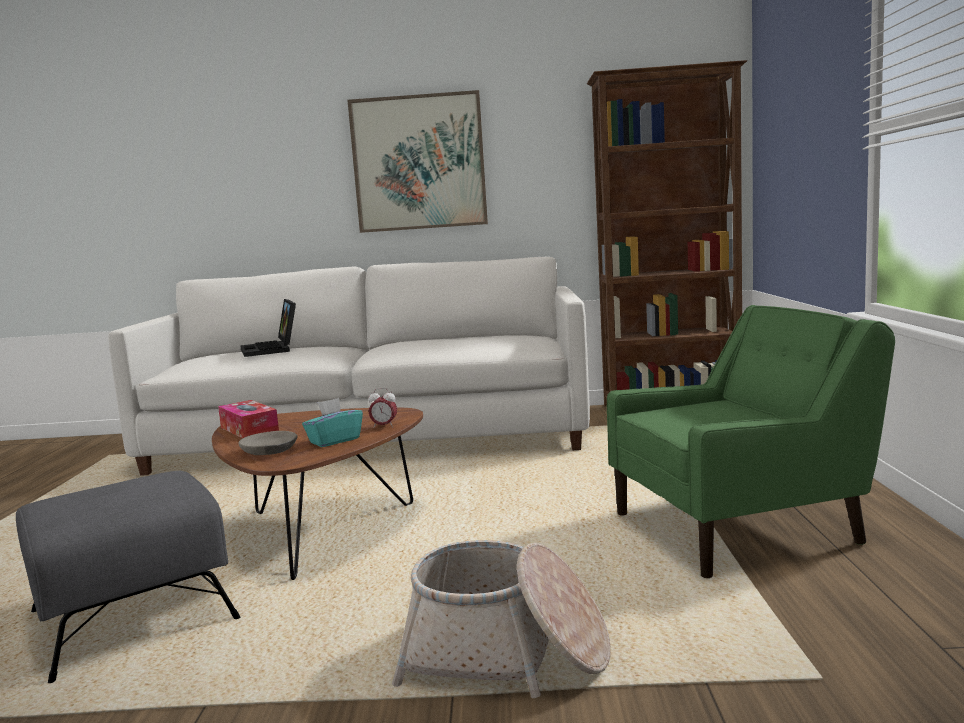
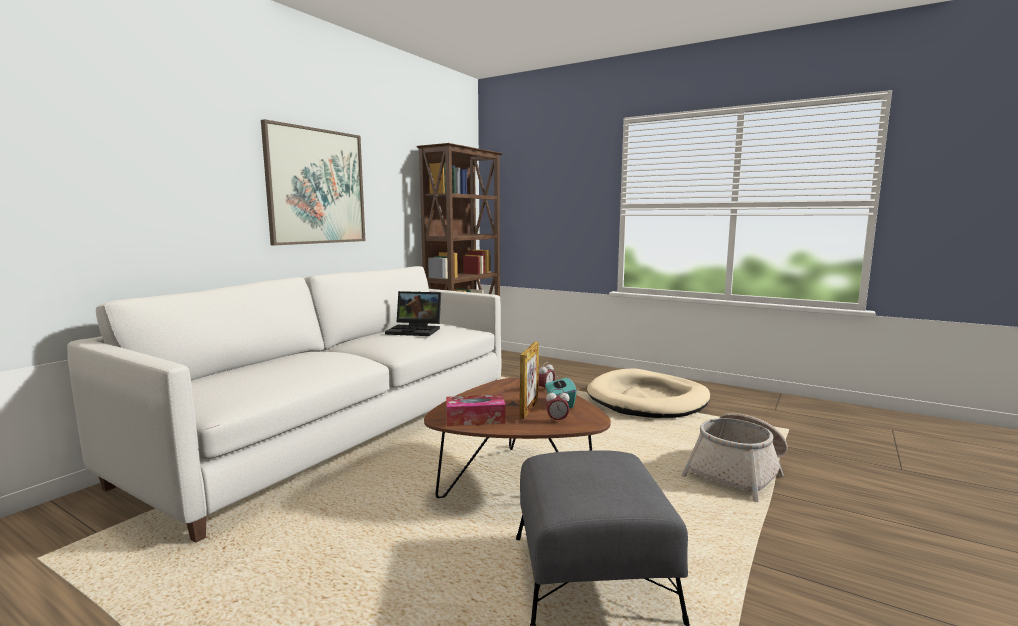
camera: 60 degrees left, 0 degrees up
grey bowl [239,431,298,455] -> alarm clock [546,389,570,422]
laptop [240,299,296,357] -> laptop moved to [385,291,441,336]
green armchair [607,305,895,578] -> beige dog bed [587,368,710,418]
none -> picture frame [520,342,539,419]

